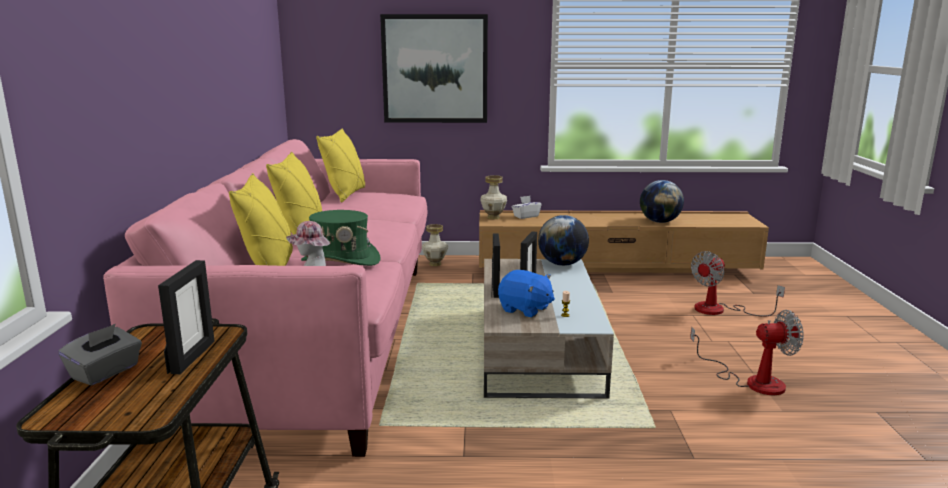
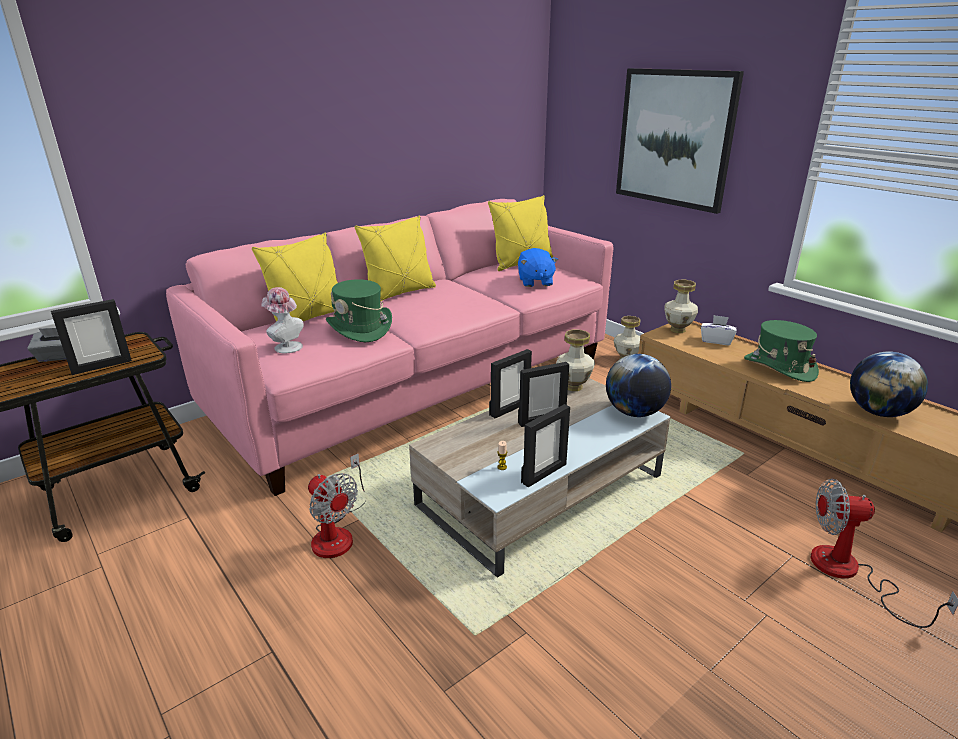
camera: 50 degrees right, 10 degrees up
blue plush toy [498,270,555,317] -> blue plush toy moved to [518,248,558,287]
fan [690,310,804,395] -> fan moved to [308,454,366,558]
none -> picture frame [521,404,570,487]
none -> vase [556,330,595,391]
none -> green hat [744,320,819,382]

